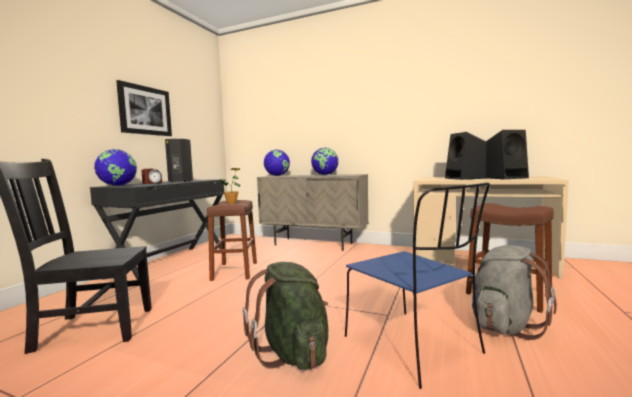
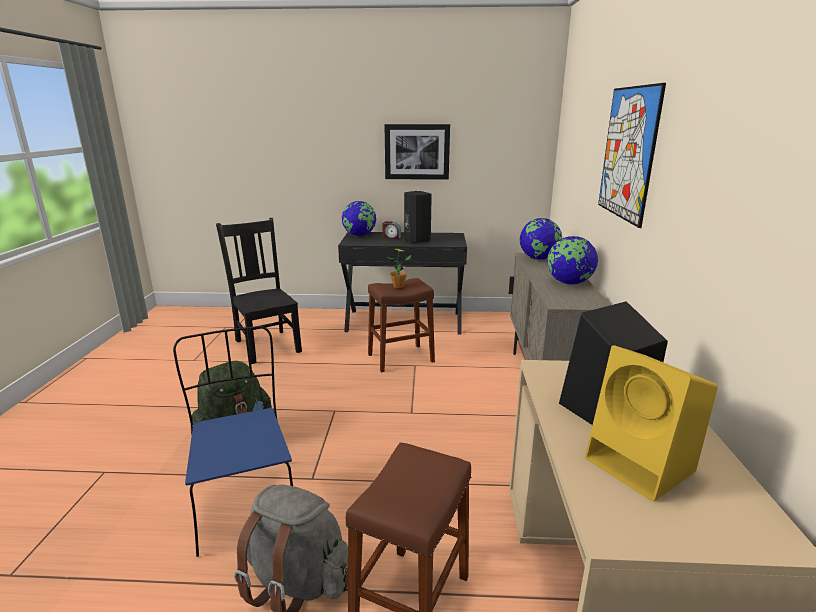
camera: 70 degrees right, 15 degrees up
blue chair [345,183,490,389] -> blue chair turned 120 degrees clockwise [173,326,293,557]
black speaker [485,130,529,179] -> yellow speaker [585,345,718,502]
none -> picture [598,83,666,228]

